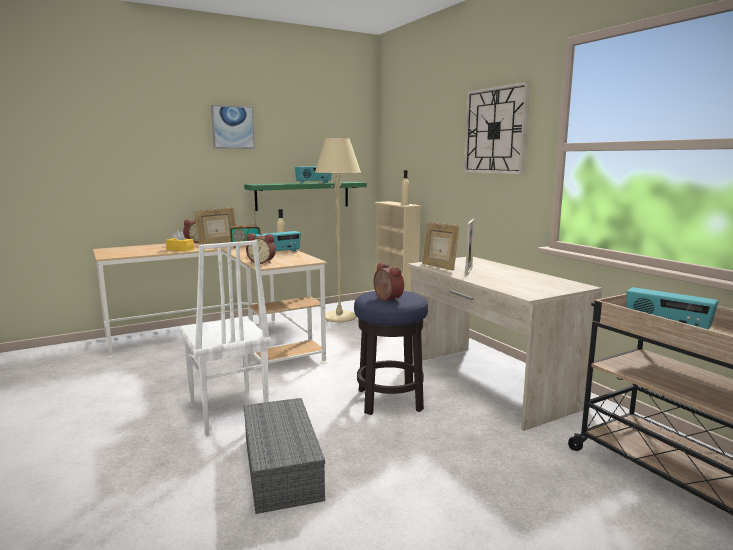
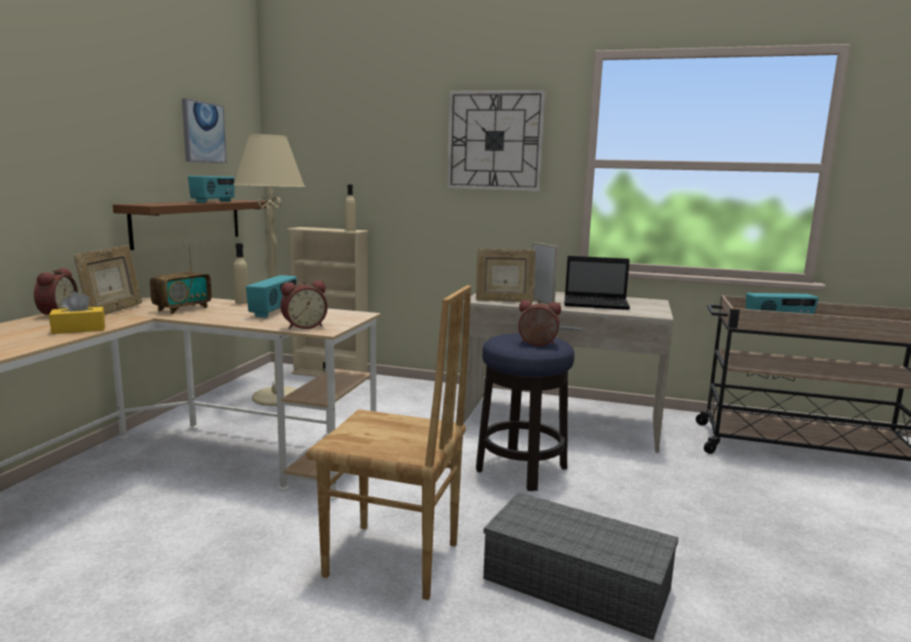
camera: 45 degrees left, 0 degrees up
white chair [179,240,271,436] -> brown chair [306,285,471,600]
picture [211,105,255,149] -> picture moved to [182,98,227,164]
green shelf [244,182,367,211] -> brown shelf [113,200,273,250]
none -> laptop [565,256,630,310]

